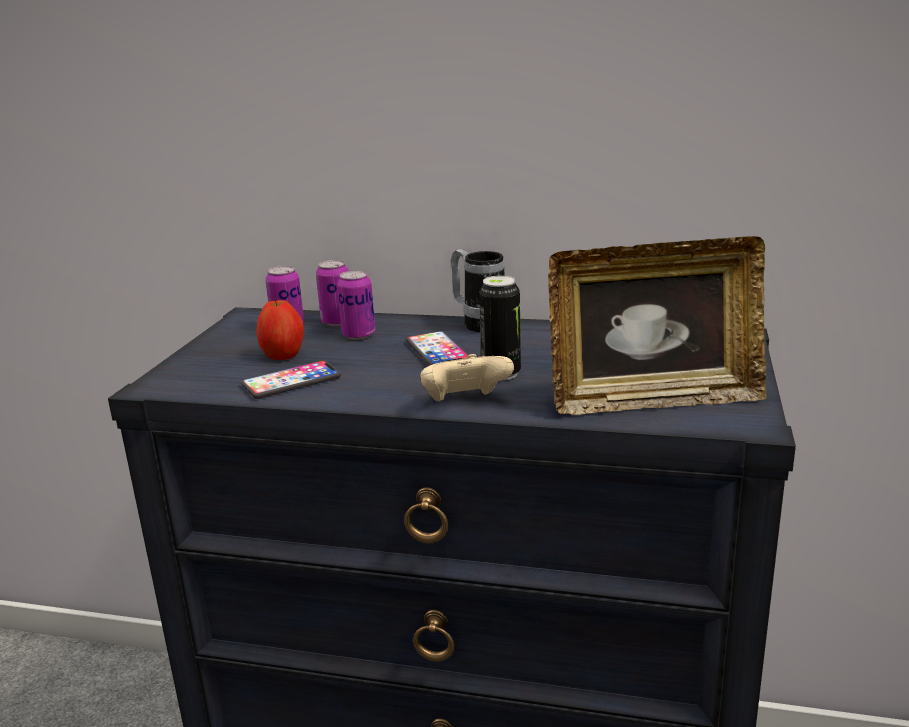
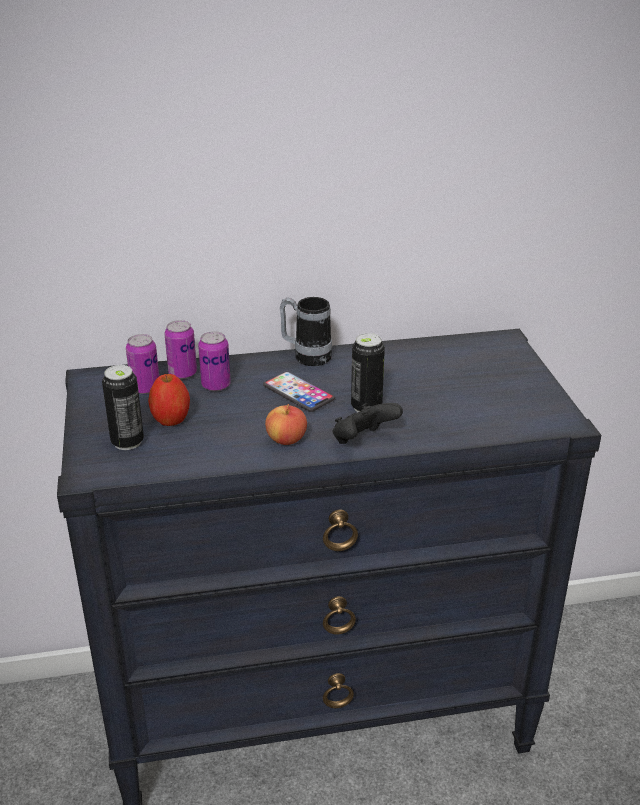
camera: 25 degrees left, 10 degrees up
phone [241,360,341,399] -> none
beige game controller [420,354,514,401] -> black game controller [333,403,403,444]
picture frame [548,236,767,415] -> none
none -> can [102,365,144,450]
none -> apple [265,404,307,445]

